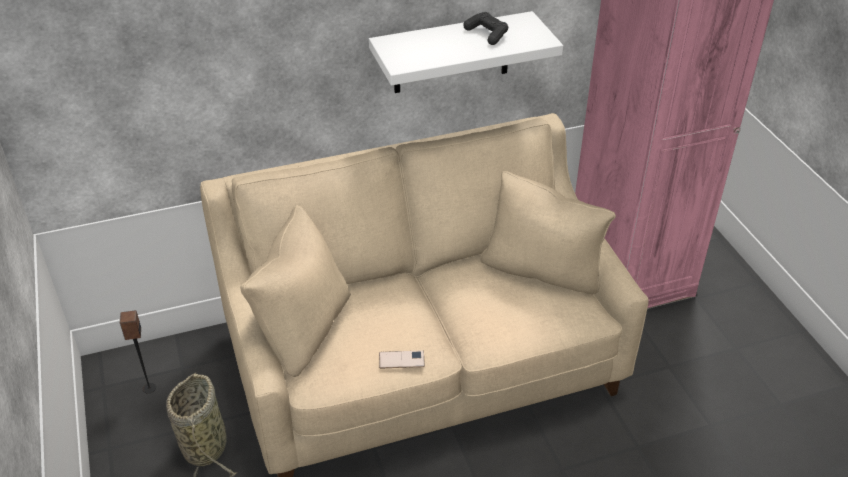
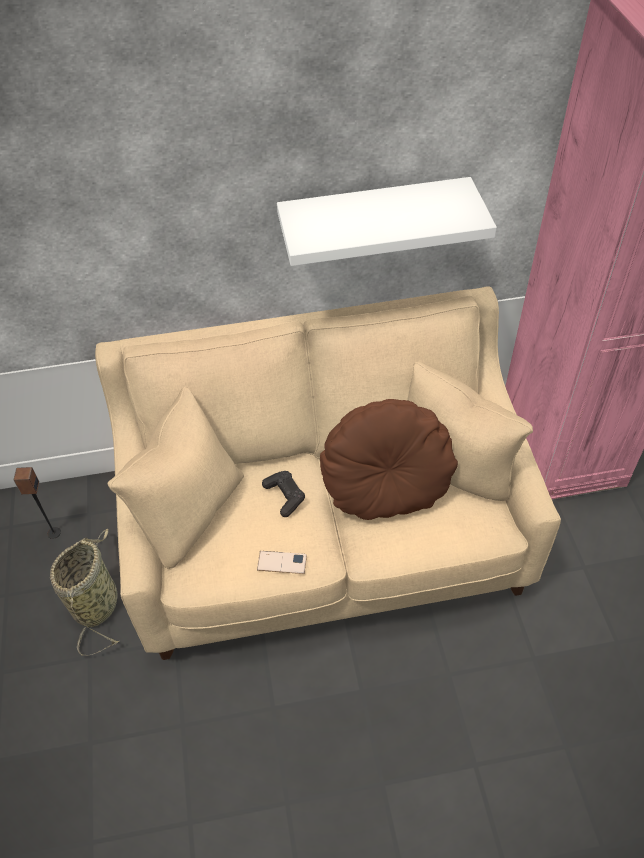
camera: 10 degrees right, 10 degrees up
black game controller [463,12,508,45] -> black game controller moved to [262,471,305,517]
none -> brown pillow [320,399,458,520]

